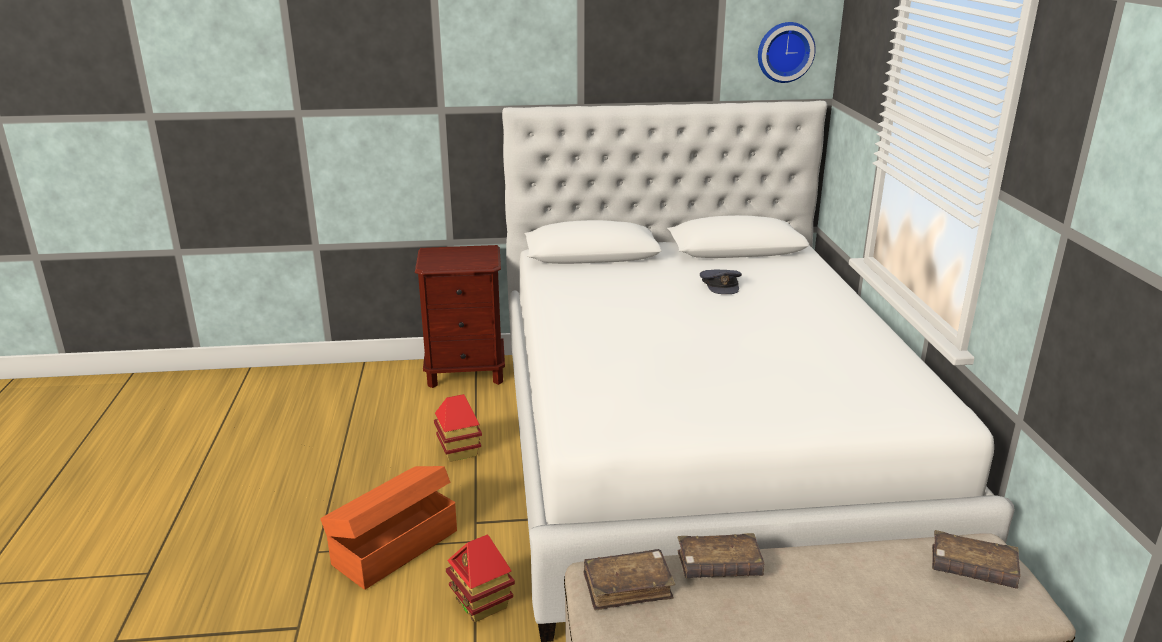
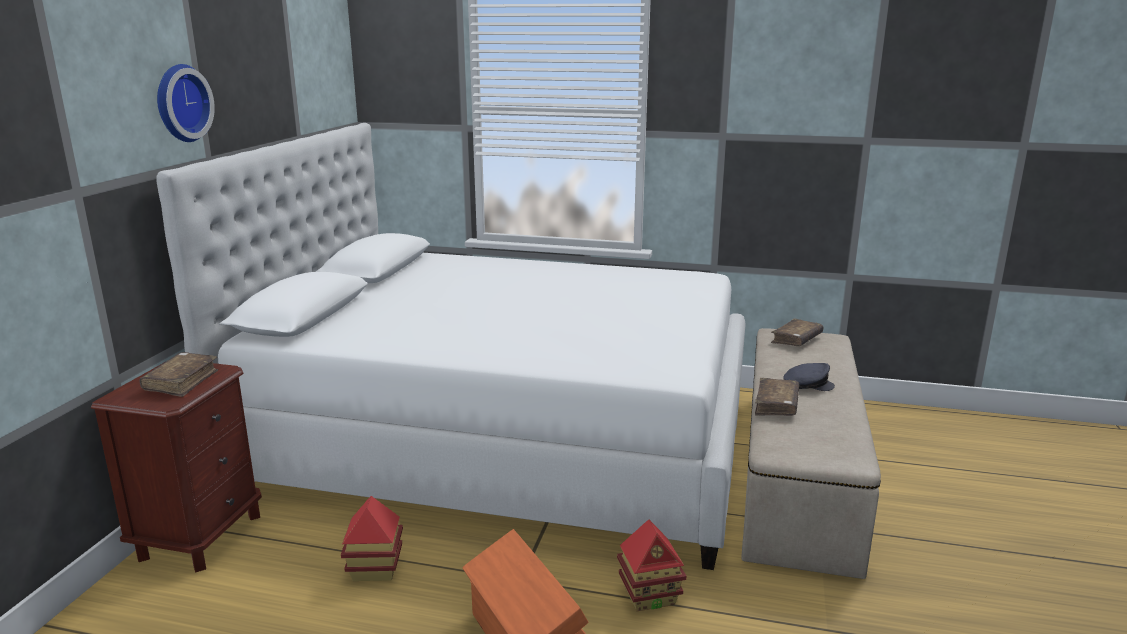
camera: 70 degrees left, 5 degrees down
brown book [583,549,675,611] -> brown book moved to [139,352,218,397]
grey cap [700,269,742,294] -> grey cap moved to [783,363,835,391]
wall clock [758,22,816,83] -> wall clock moved to [157,64,215,142]

